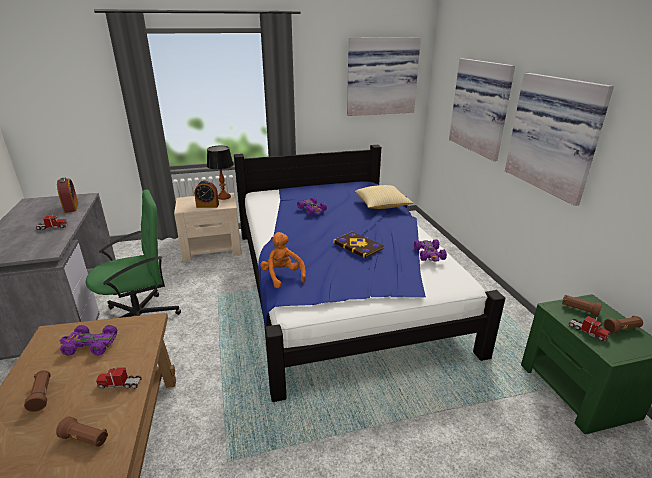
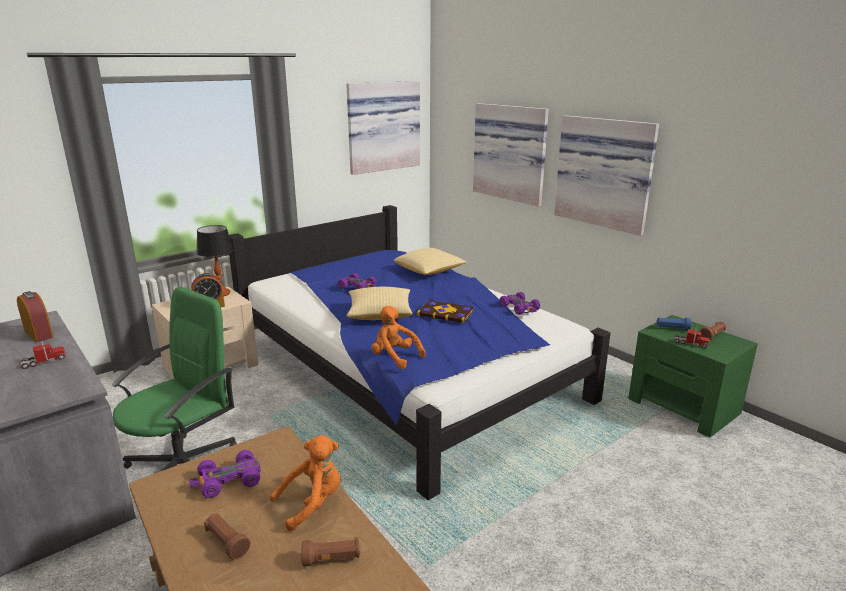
camera: 25 degrees left, 5 degrees down
toy truck [96,365,142,389] -> orange plush toy [270,435,341,531]
brown flashlight [562,295,602,317] -> blue flashlight [657,317,692,331]
none -> pillow [347,287,413,320]

